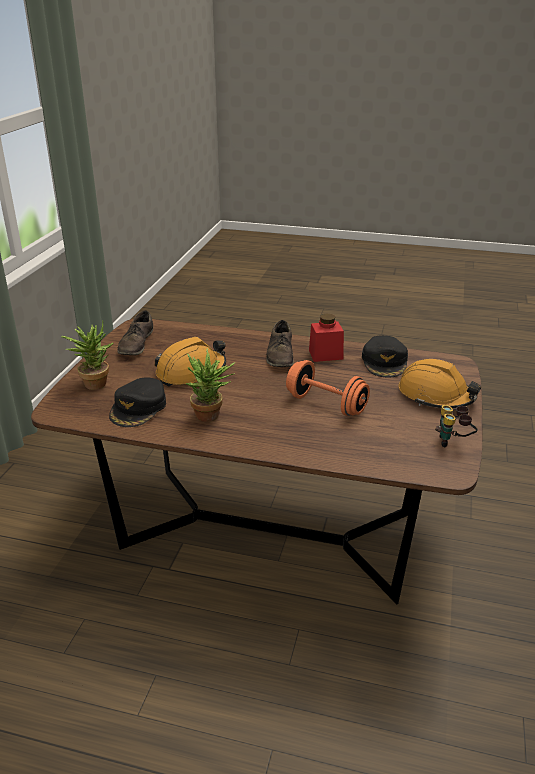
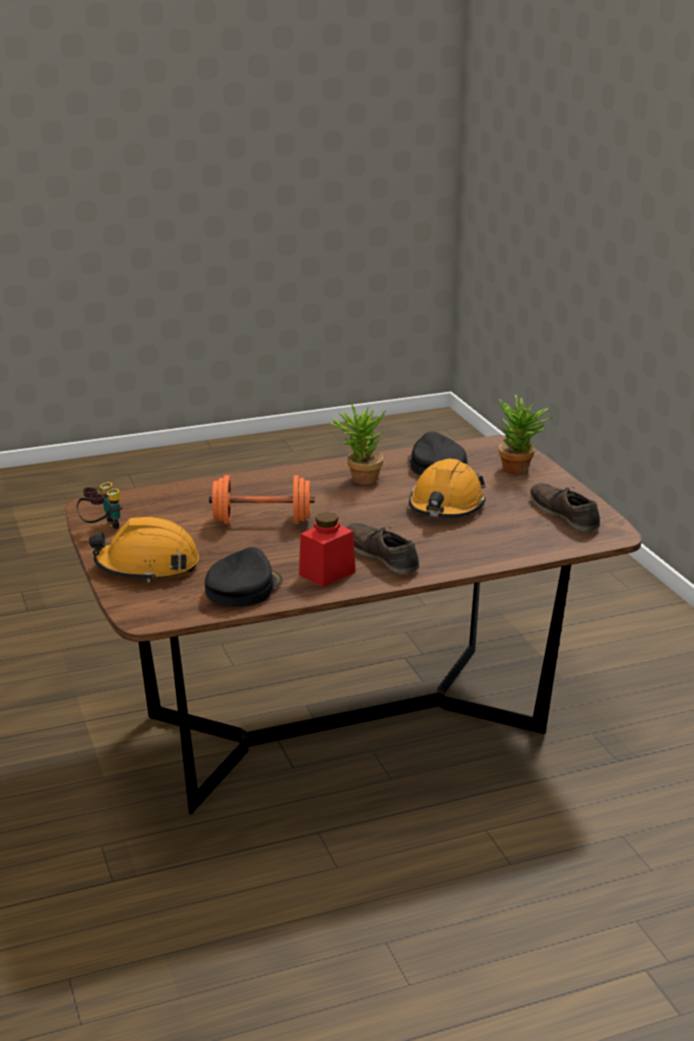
camera: 145 degrees right, 5 degrees down
black cap [362,335,408,378] -> black cap turned 60 degrees clockwise [205,547,282,607]

